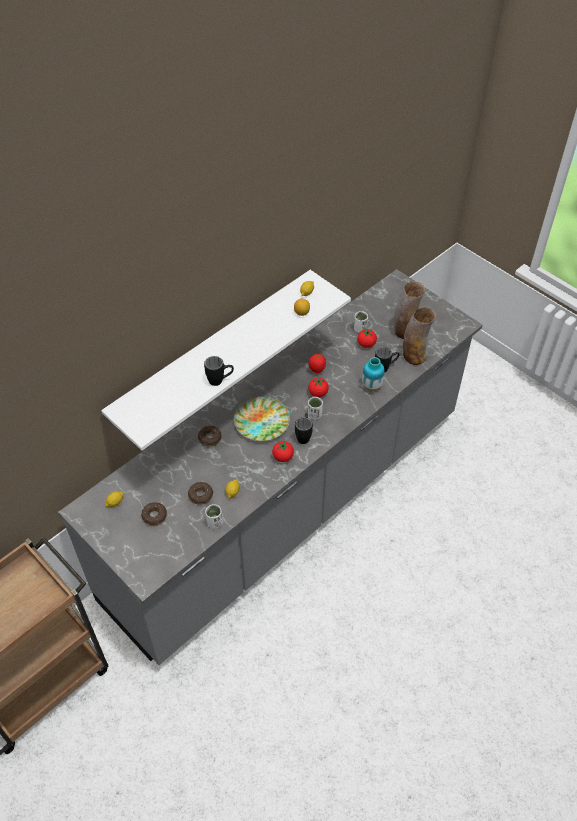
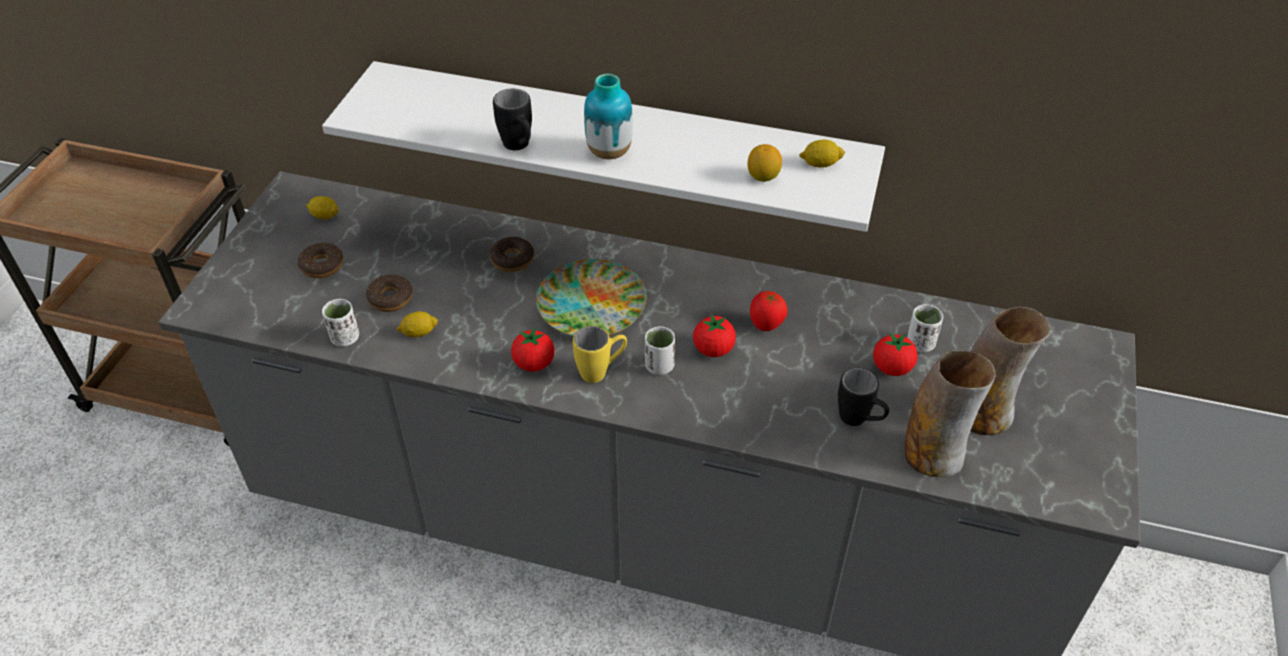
camera: 60 degrees right, 5 degrees down
black mug [295,413,313,444] -> yellow mug [573,326,627,383]
vase [362,357,385,392] -> vase moved to [584,74,633,159]

